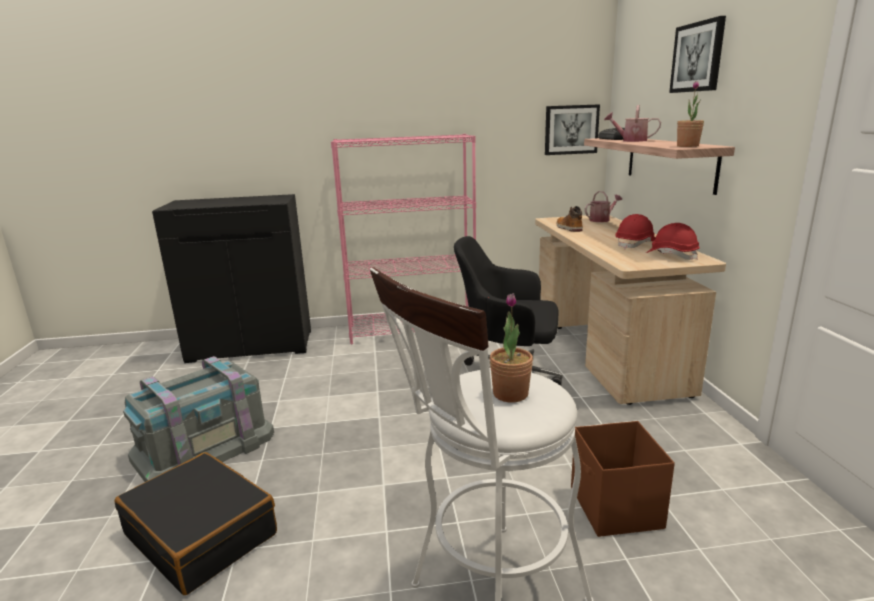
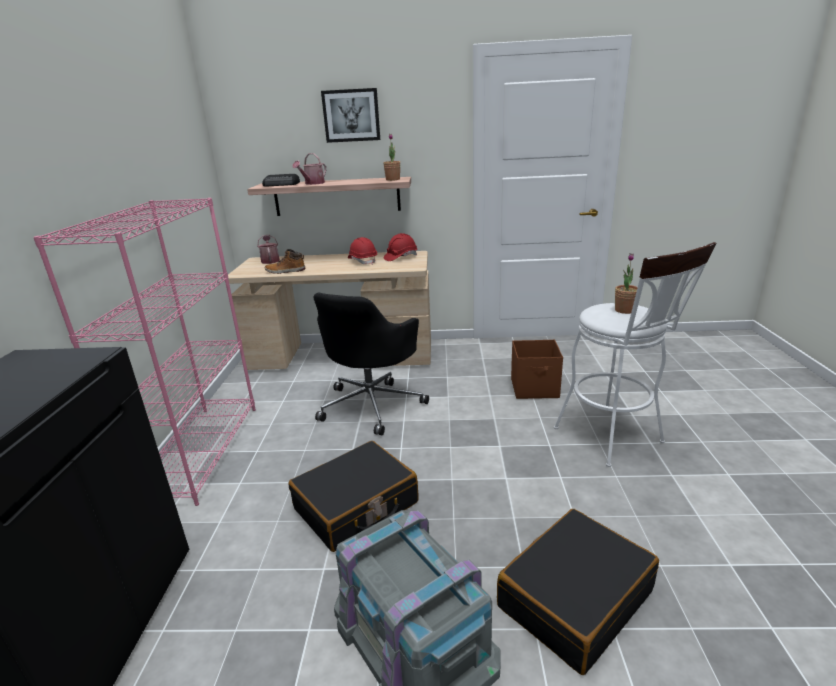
camera: 80 degrees left, 5 degrees up
picture [545,104,600,155] -> none
none -> black suitcase [288,441,419,552]

